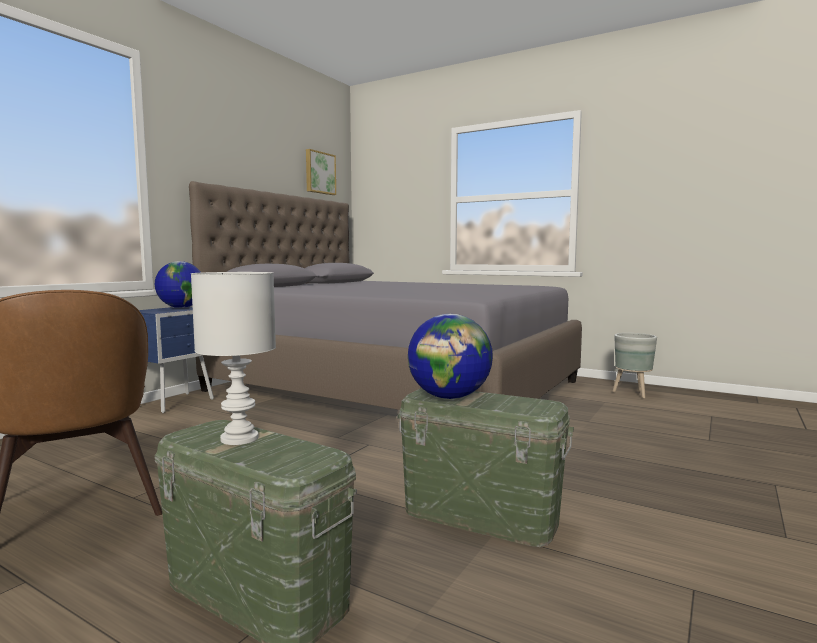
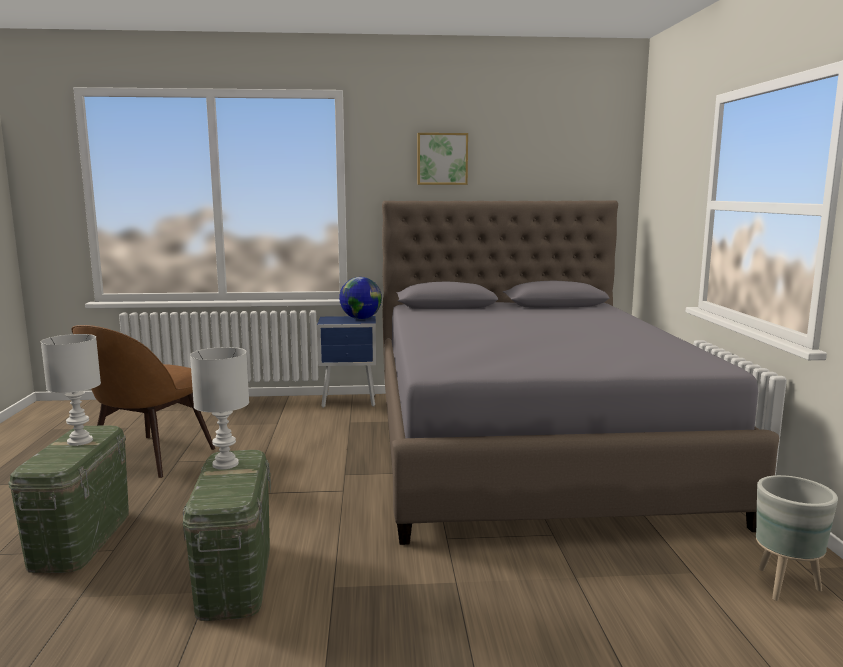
camera: 55 degrees right, 5 degrees up
picture [306,149,336,195] -> picture moved to [418,133,468,185]
globe [408,314,493,399] -> white table lamp [190,347,249,469]

